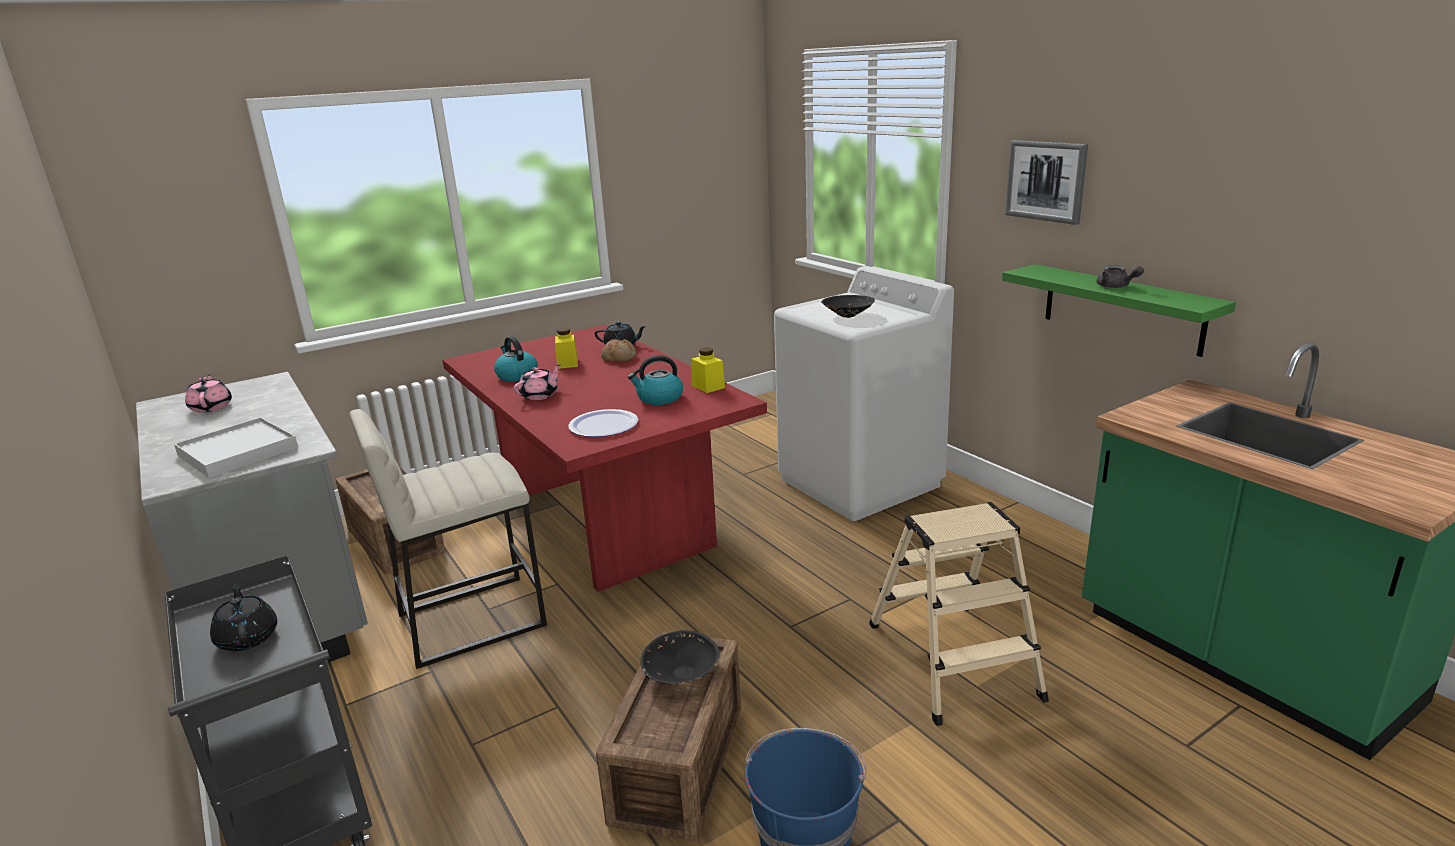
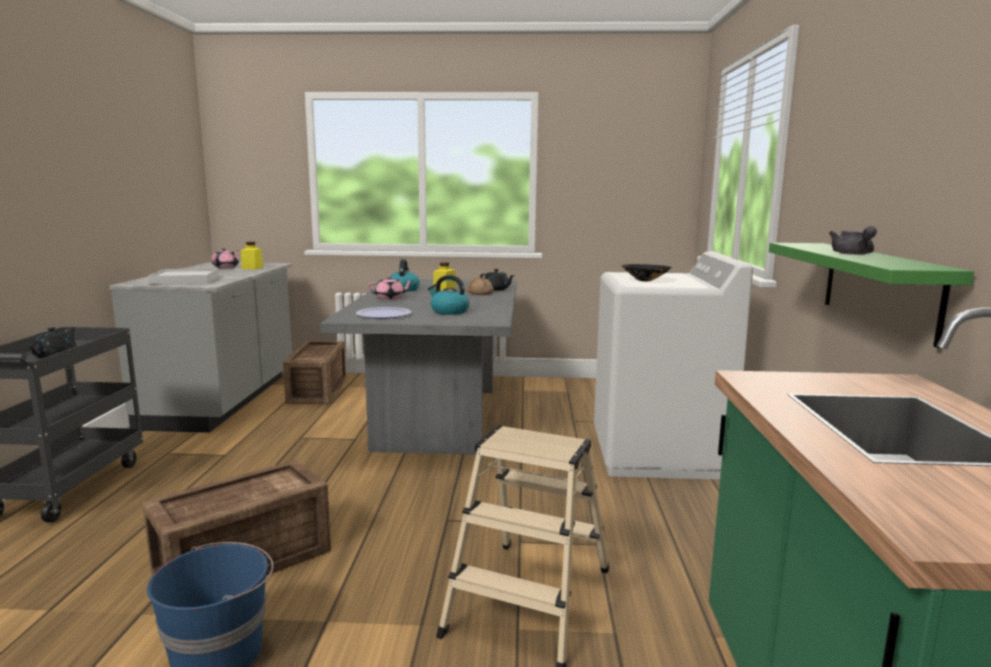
camera: 35 degrees right, 10 degrees down
beige stool [350,409,547,669] -> none
red dining table [443,325,767,592] -> grey dining table [320,279,516,455]
black bowl [640,630,720,684] -> none
yellow jar [691,347,725,393] -> yellow jar moved to [241,242,263,269]
picture [1005,140,1088,225] -> none

